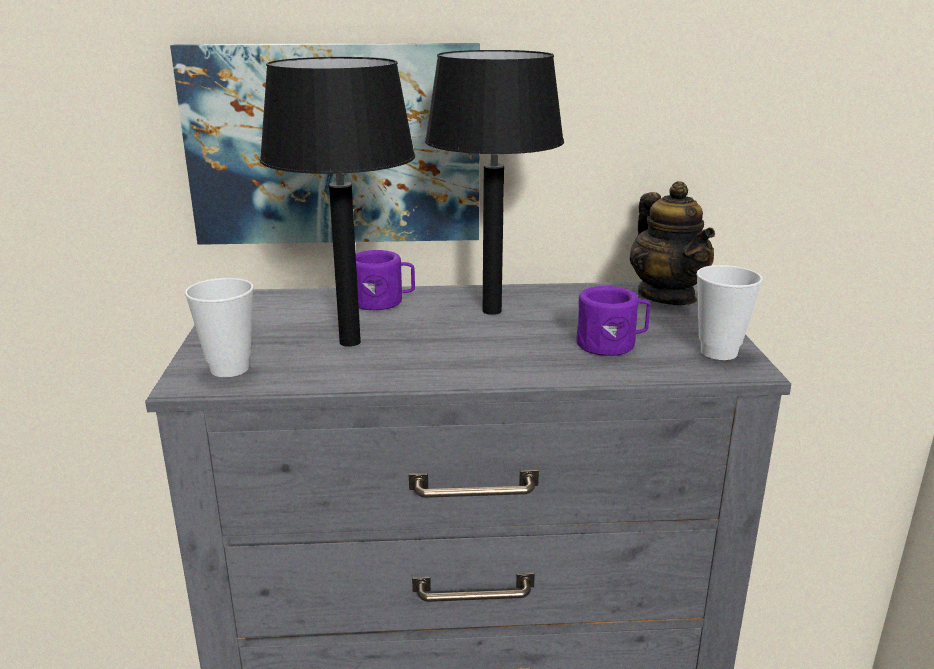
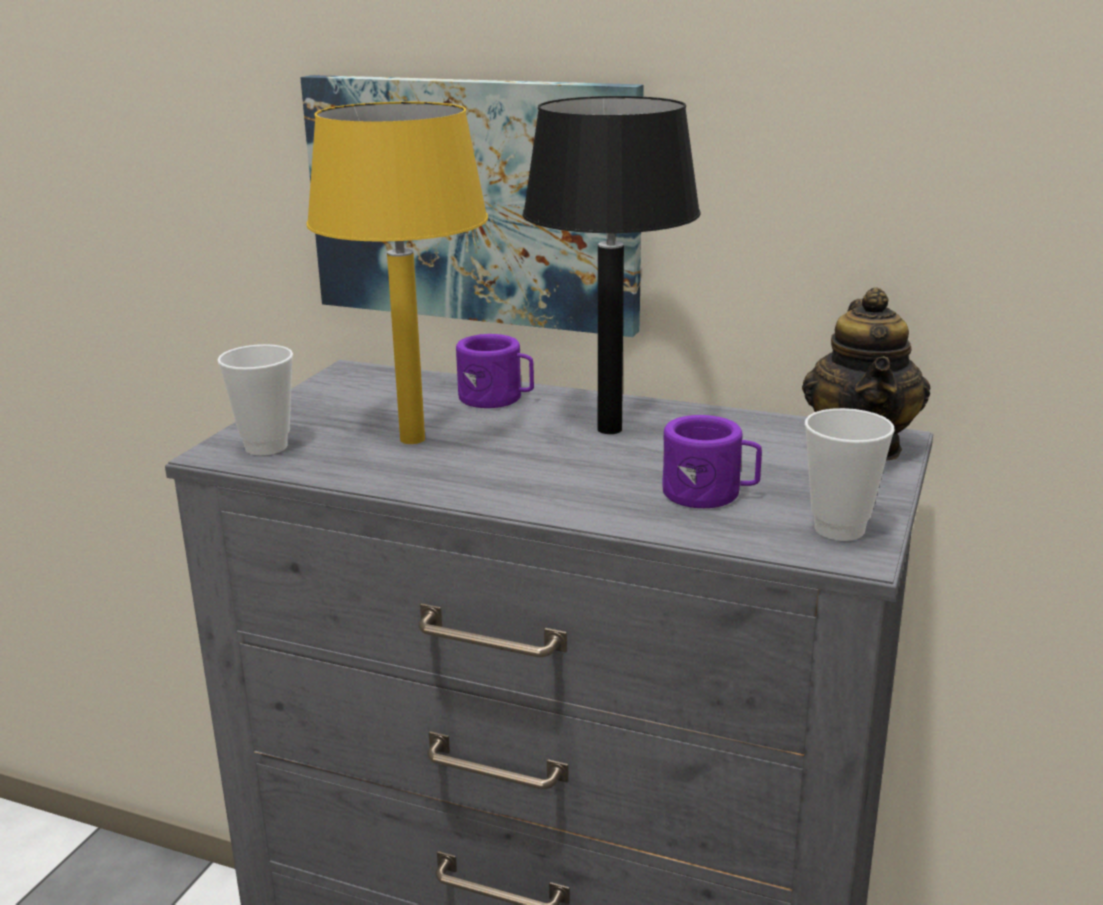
camera: 25 degrees right, 0 degrees up
black table lamp [260,57,416,347] -> yellow table lamp [306,102,488,444]

